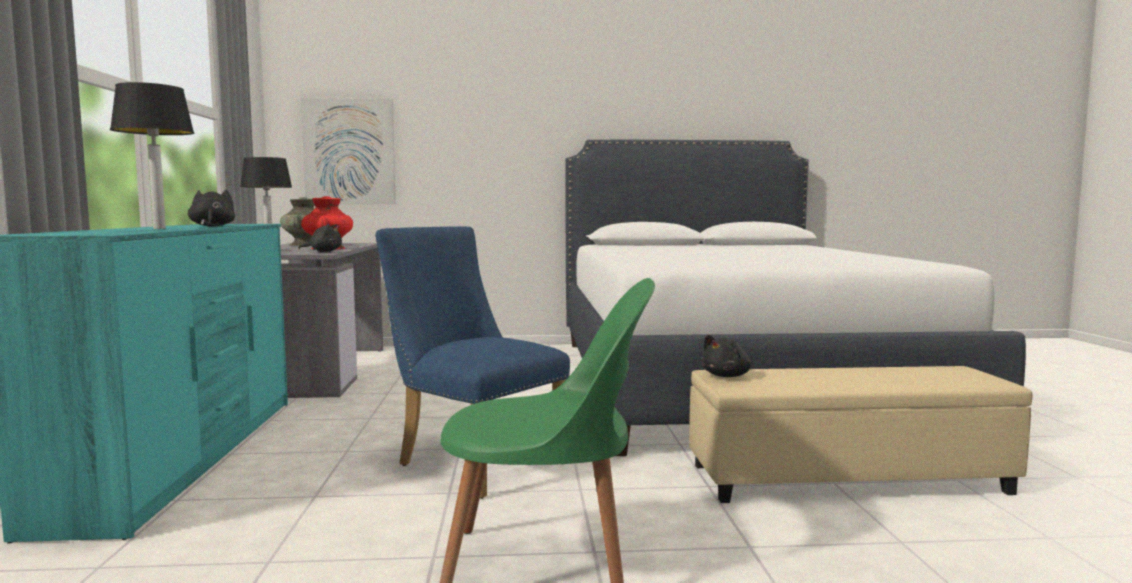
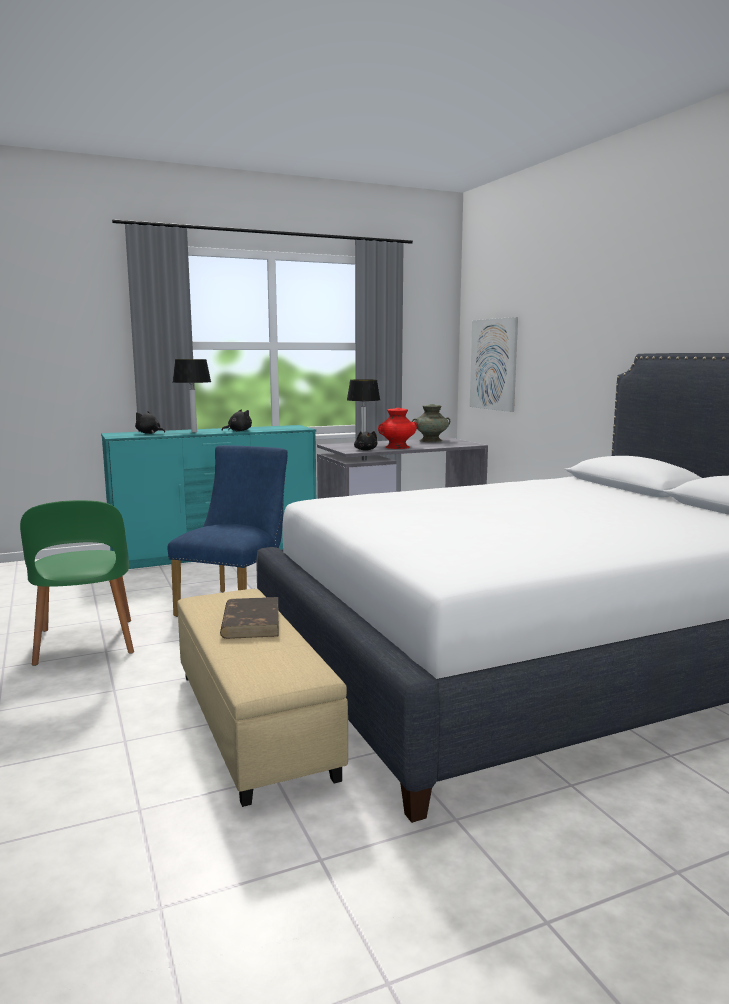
camera: 70 degrees right, 5 degrees up
black plush toy [701,334,751,377] -> black plush toy moved to [135,411,165,434]
none -> brown book [220,597,279,639]

